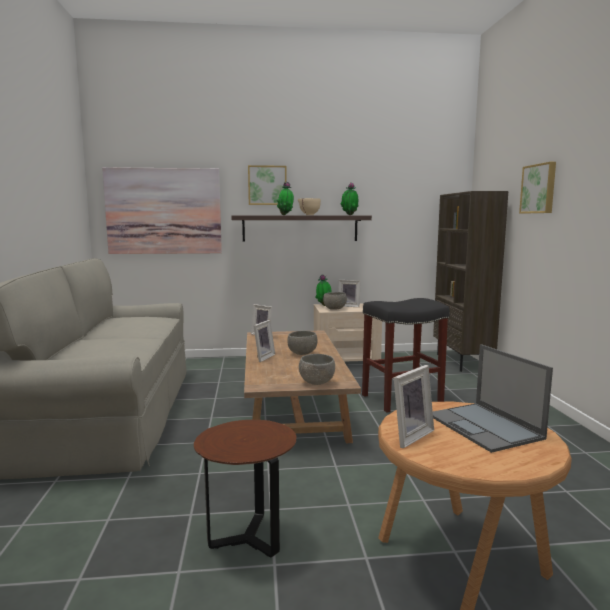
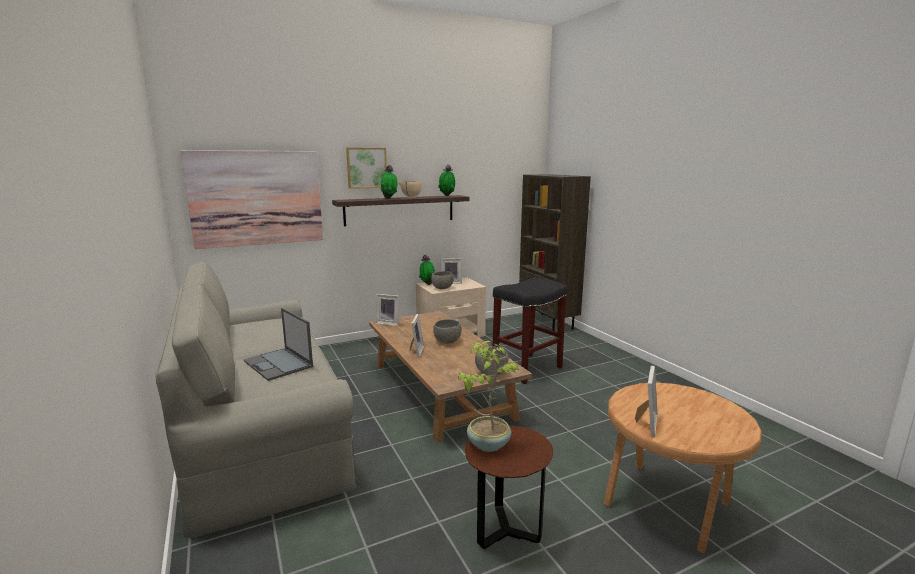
camera: 20 degrees left, 5 degrees up
laptop [433,344,553,453] -> laptop moved to [243,308,313,381]
picture [519,162,556,214] -> none
none -> potted plant [458,341,520,452]

